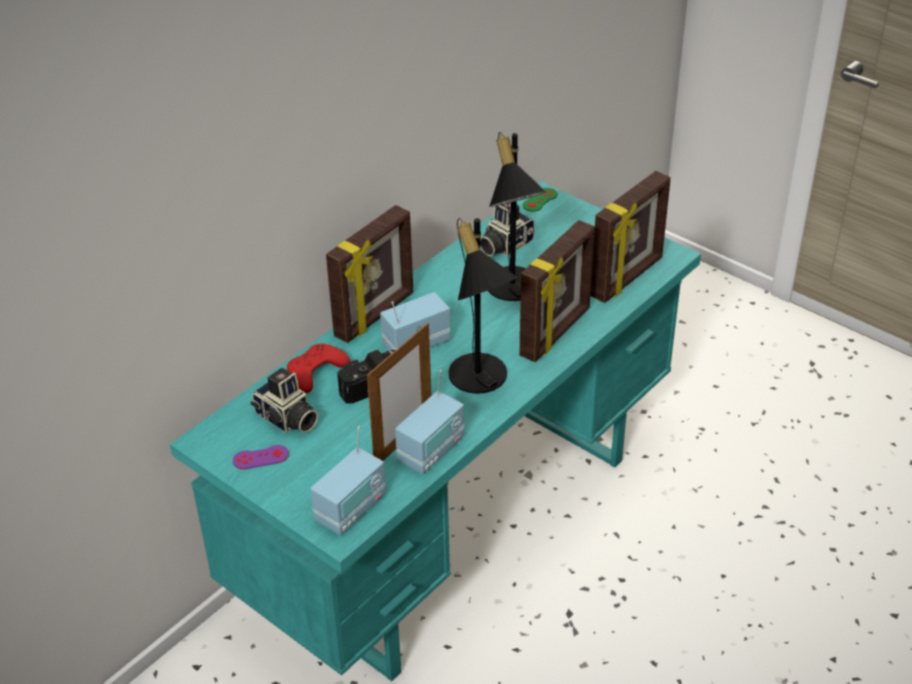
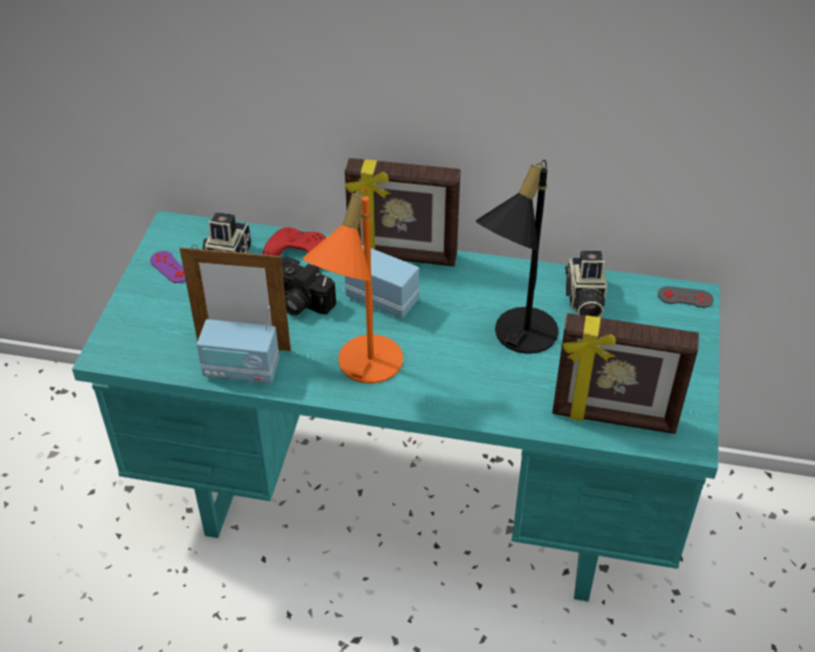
camera: 60 degrees right, 5 degrees up
radio [310,426,386,535] -> none
black table lamp [448,218,517,394] -> orange table lamp [303,187,403,383]
camera [480,203,535,256] -> camera turned 105 degrees counterclockwise [565,251,607,317]
picture frame [519,220,595,362] -> none
green game controller [523,188,558,212] -> grey game controller [658,286,714,308]

